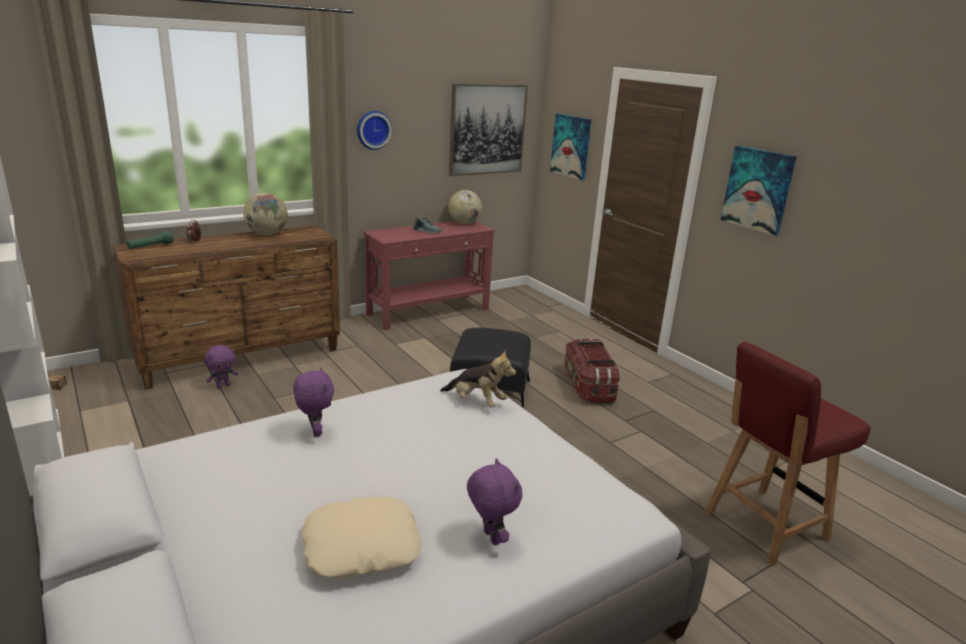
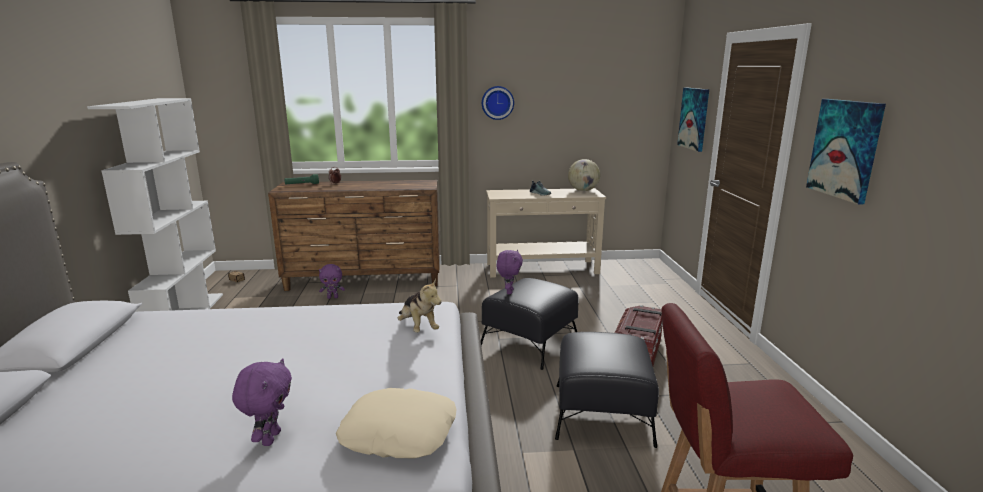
camera: 30 degrees right, 5 degrees down
globe [243,193,288,235] -> none
purple plush toy [293,367,334,437] -> purple plush toy moved to [497,250,523,294]
beige pillow [302,497,422,578] -> beige pillow moved to [336,388,457,459]
red console table [363,221,495,330] -> beige console table [486,188,606,278]
picture [449,84,528,176] -> none
none -> black ottoman [555,332,659,448]

